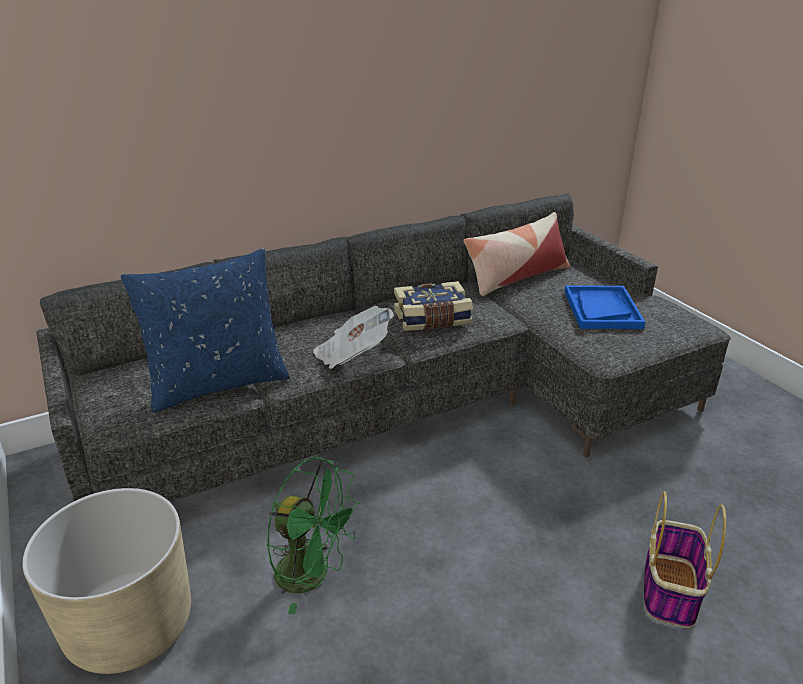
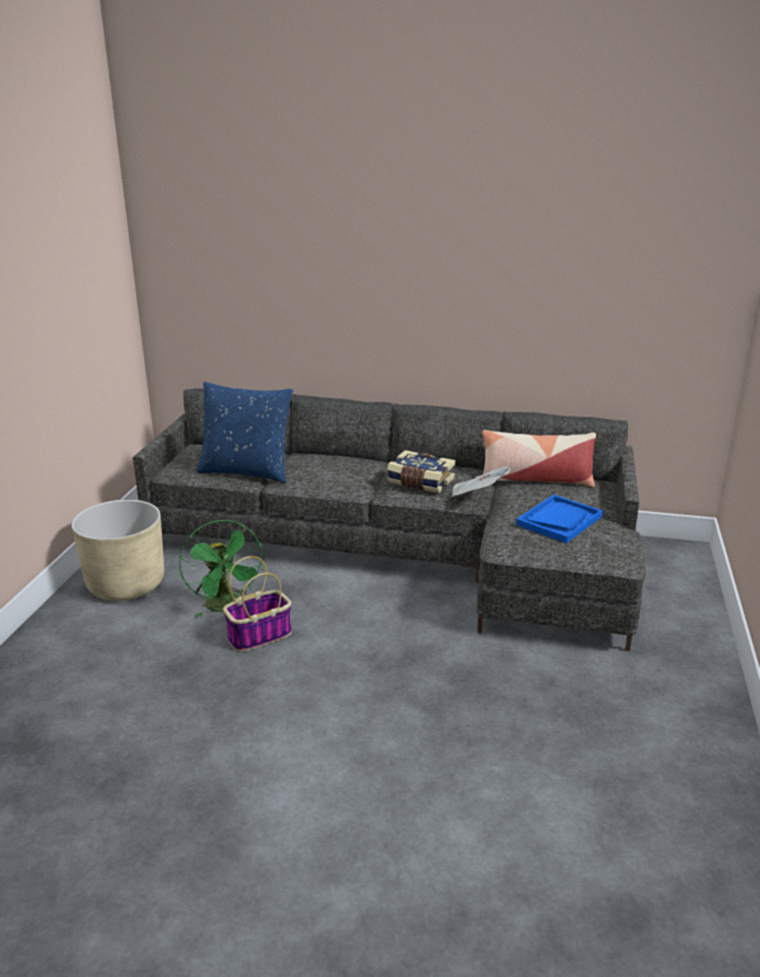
camera: 40 degrees right, 5 degrees down
newspaper [313,306,394,369] -> newspaper moved to [450,466,510,497]
basket [644,491,726,628] -> basket moved to [223,556,292,652]

